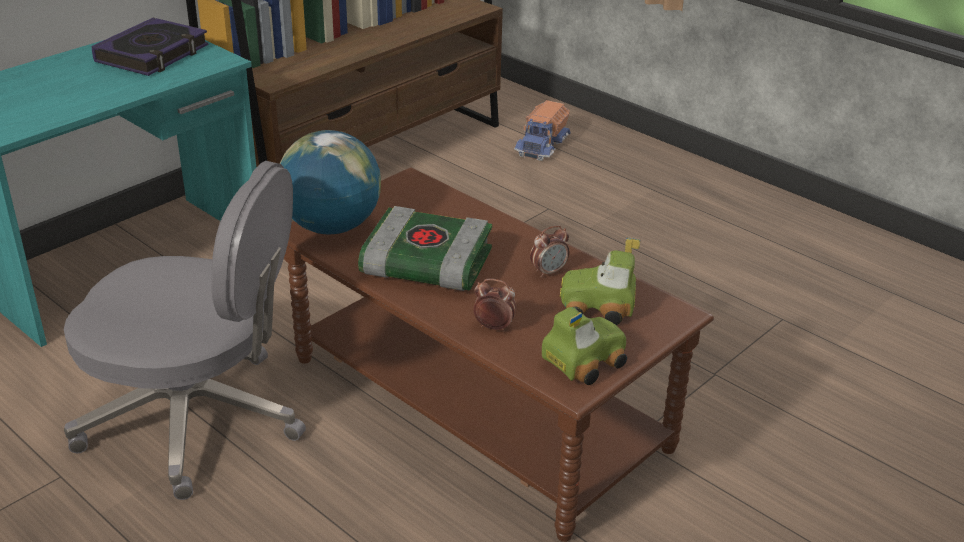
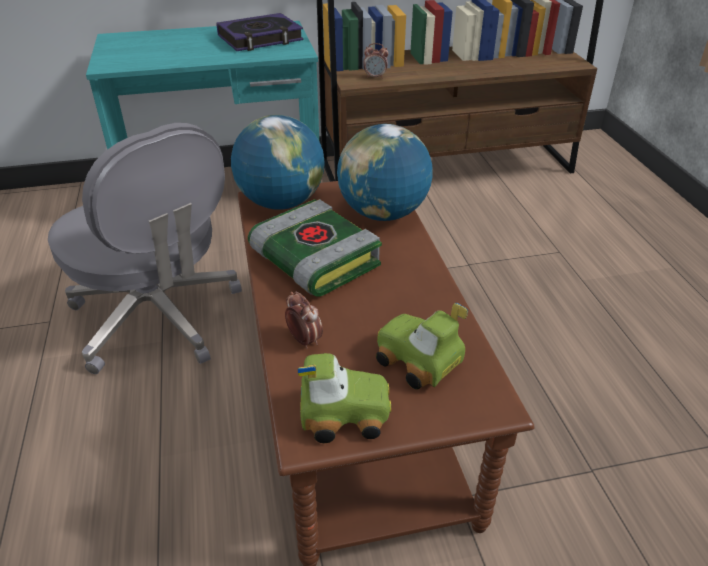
camera: 35 degrees right, 5 degrees up
toy truck [514,100,571,161] -> none
alarm clock [530,225,569,278] -> alarm clock moved to [363,43,388,79]
none -> globe [337,124,433,221]

